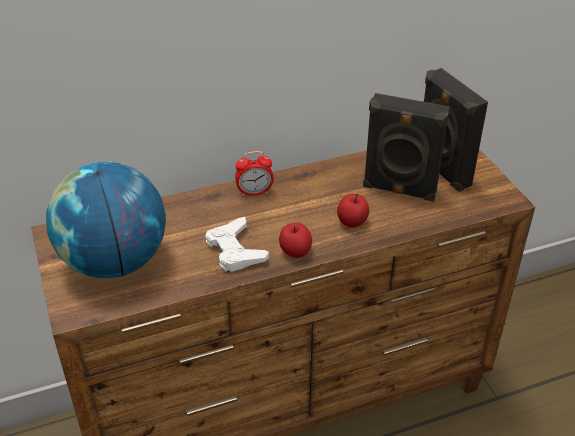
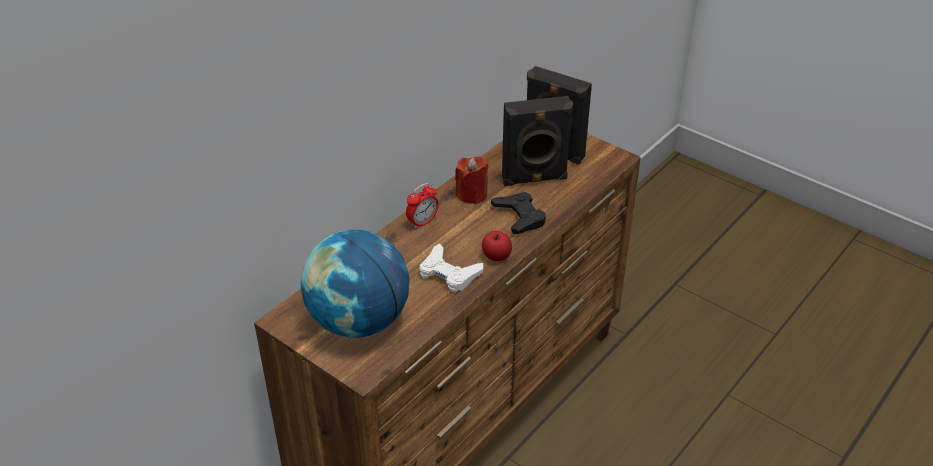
camera: 30 degrees left, 0 degrees up
apple [337,194,369,228] -> black game controller [491,192,546,234]
none -> red candle [455,156,488,204]

